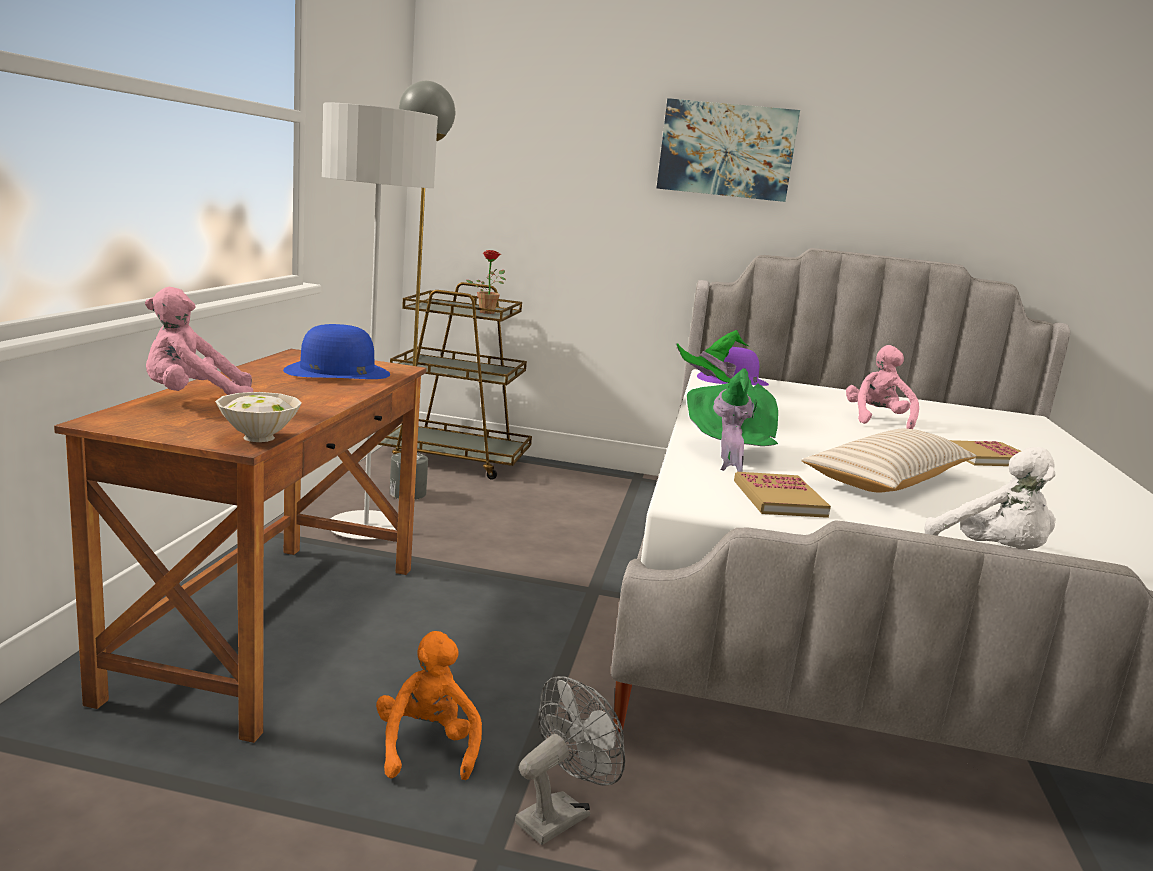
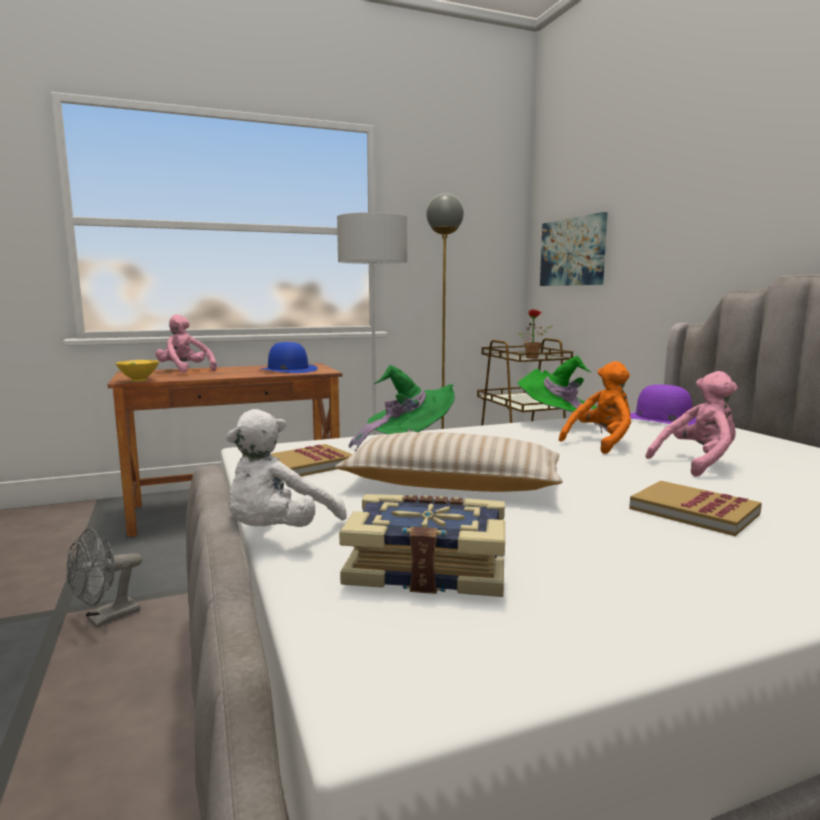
camera: 60 degrees right, 5 degrees down
white bowl [215,392,302,442] -> yellow bowl [115,360,159,382]
orange plush toy [376,631,482,780] -> orange plush toy moved to [559,361,631,454]
grey fan [515,676,625,845] -> grey fan turned 120 degrees clockwise [66,528,142,627]
picture [657,98,800,202] -> picture moved to [540,212,608,286]
none -> book [339,494,505,597]

